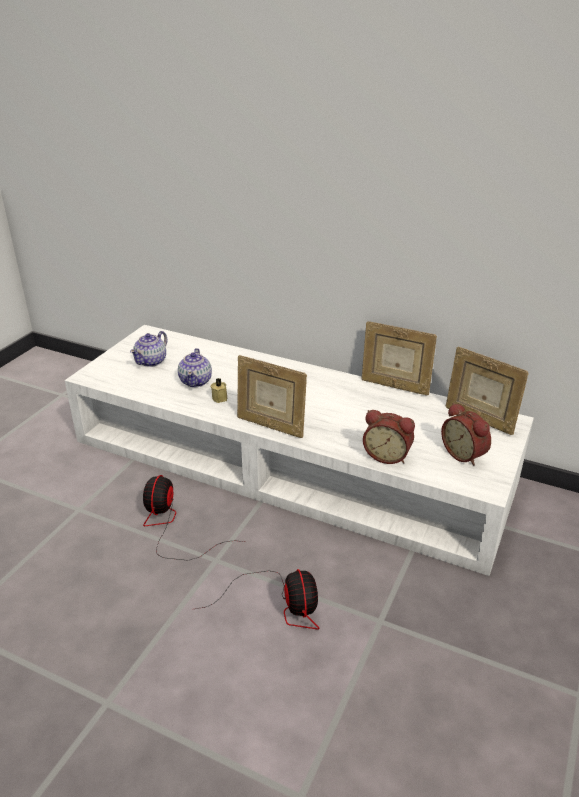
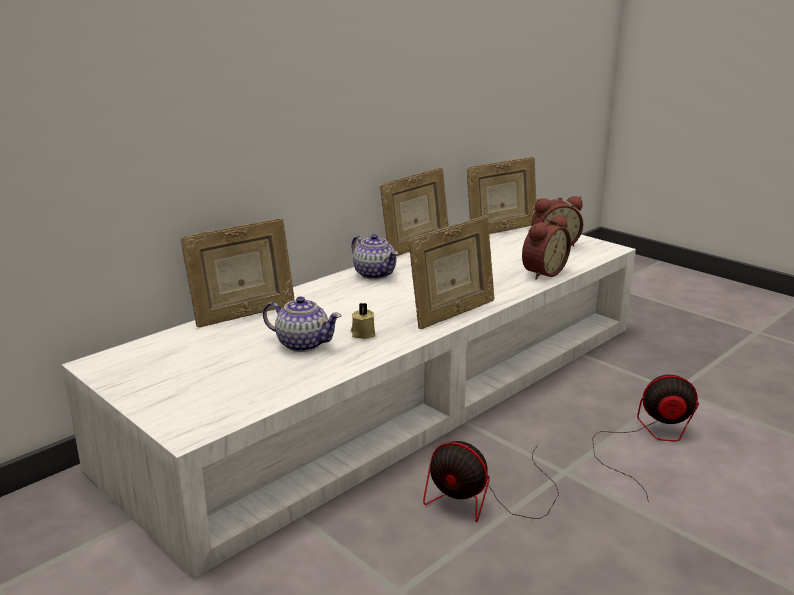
camera: 70 degrees left, 10 degrees down
teapot [130,331,167,367] -> teapot moved to [351,234,399,280]
none -> picture frame [180,218,294,327]

